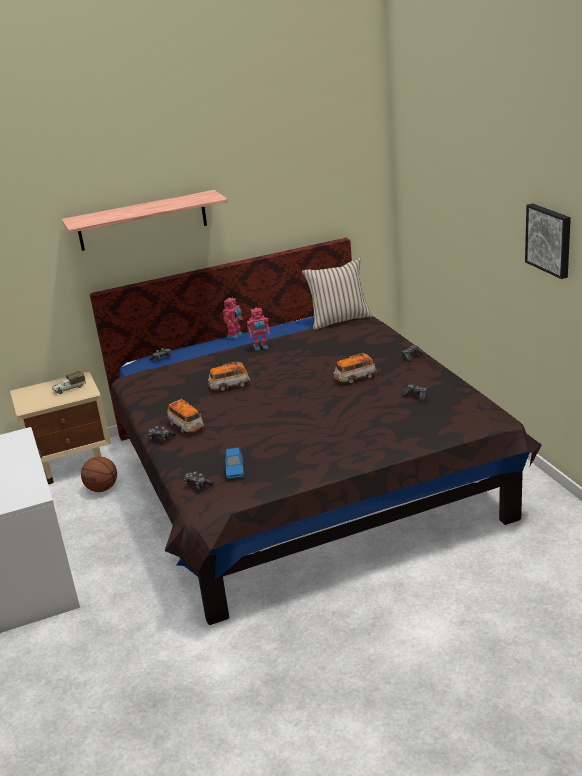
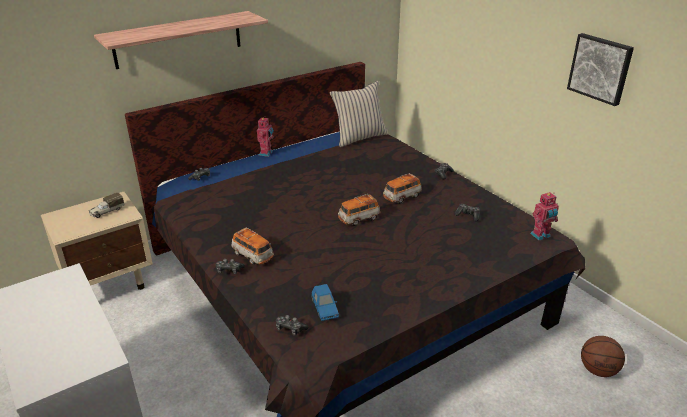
camera: 15 degrees left, 5 degrees up
basketball [81,456,117,492] -> basketball moved to [581,336,625,377]
toy car [208,361,250,392] -> toy car moved to [338,194,381,226]
toy robot [247,307,270,351] -> toy robot moved to [530,192,559,240]

